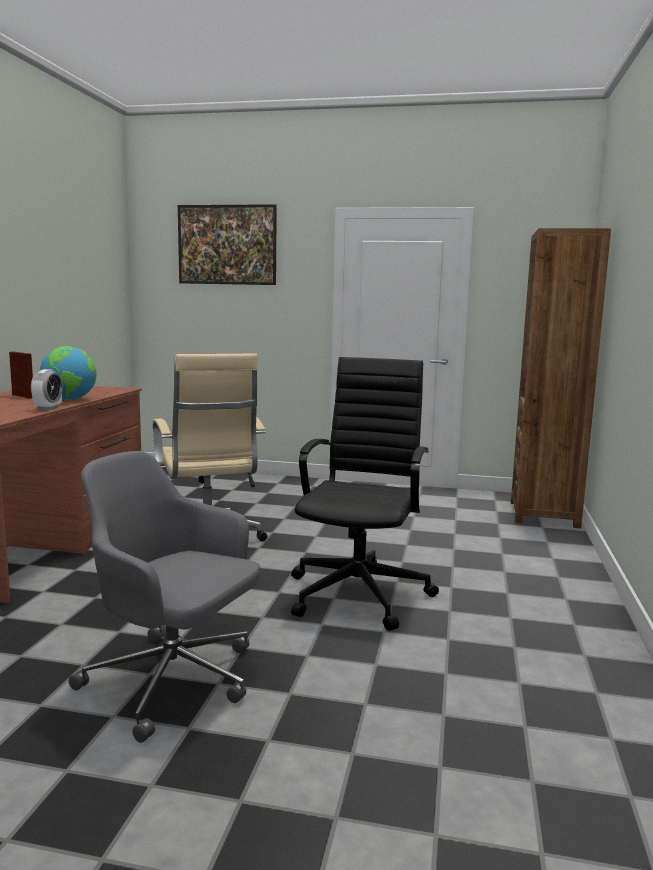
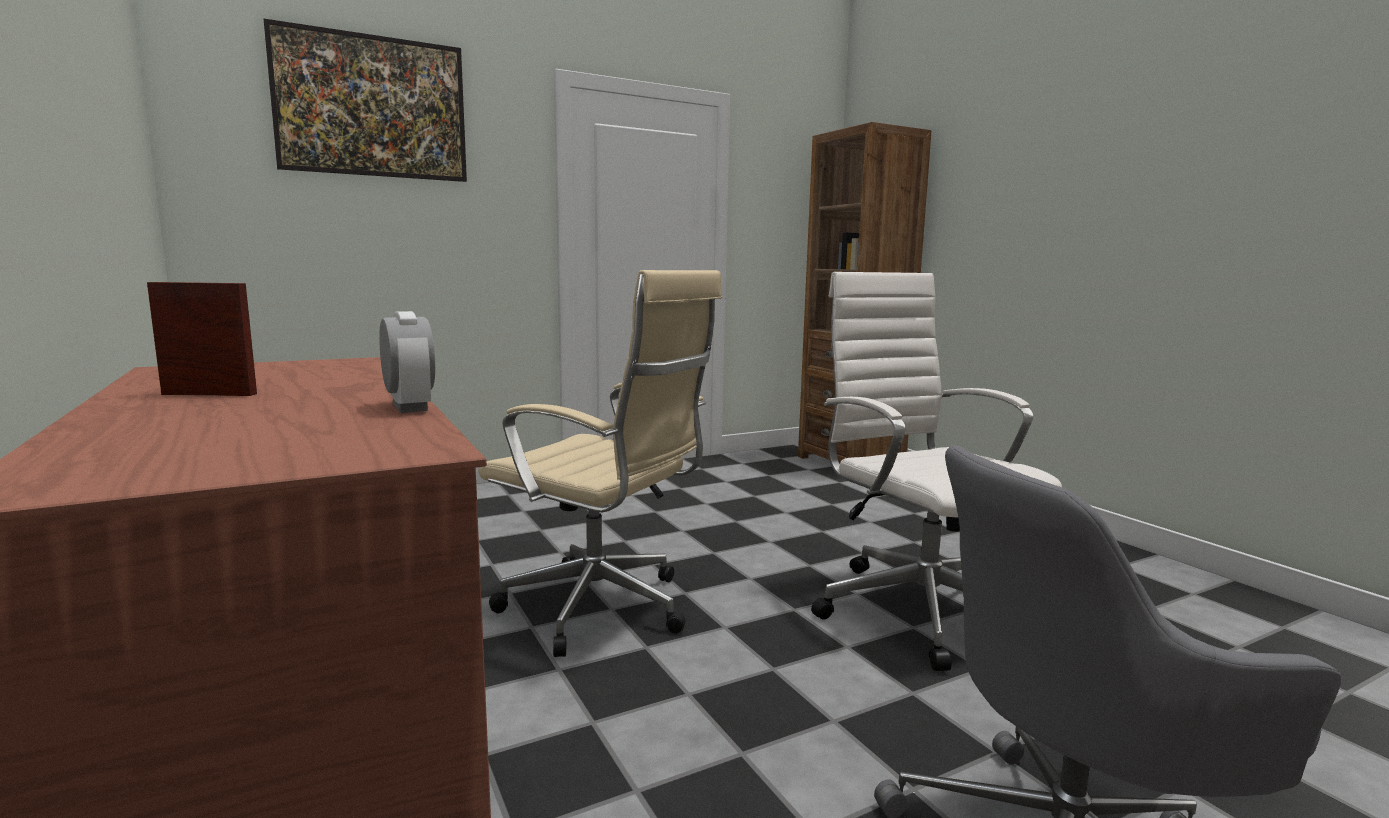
camera: 40 degrees left, 0 degrees up
globe [40,346,97,400] -> none
black office chair [291,357,439,631] -> white office chair [811,272,1062,671]

